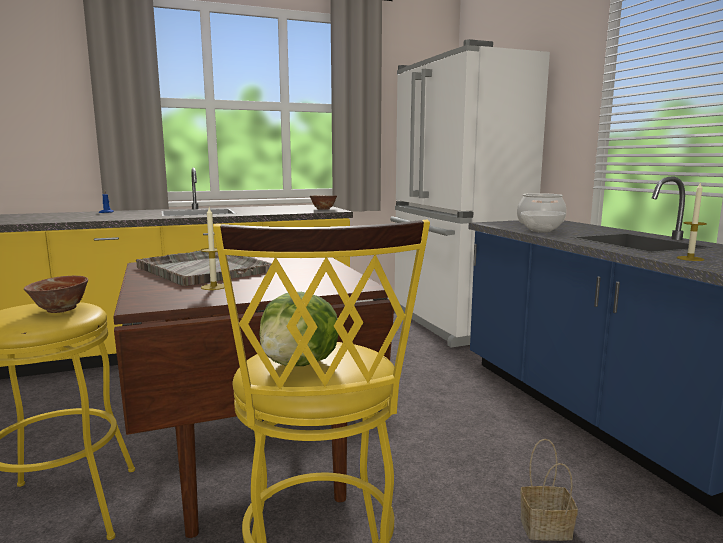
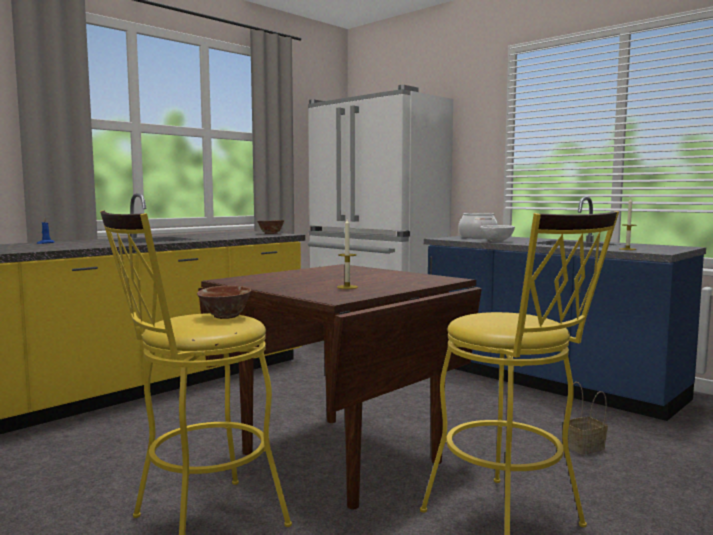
camera: 25 degrees left, 5 degrees down
grey tray [136,250,272,286] -> none
lettuce [259,292,339,366] -> none

